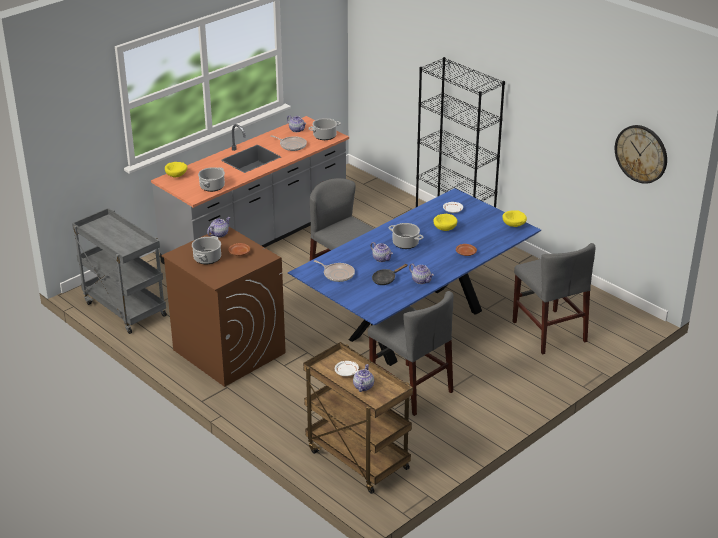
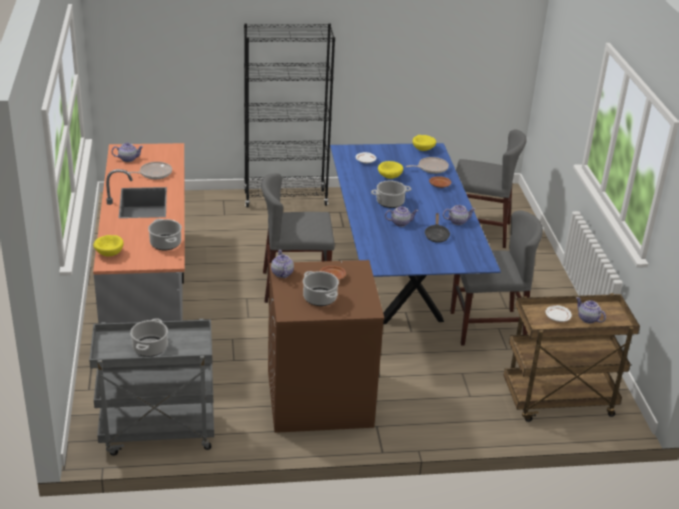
camera: 55 degrees left, 0 degrees up
cooking pot [308,118,341,140] -> cooking pot moved to [130,318,168,357]
frying pan [314,260,355,282] -> frying pan moved to [405,157,449,174]
wall clock [615,125,667,184] -> none

